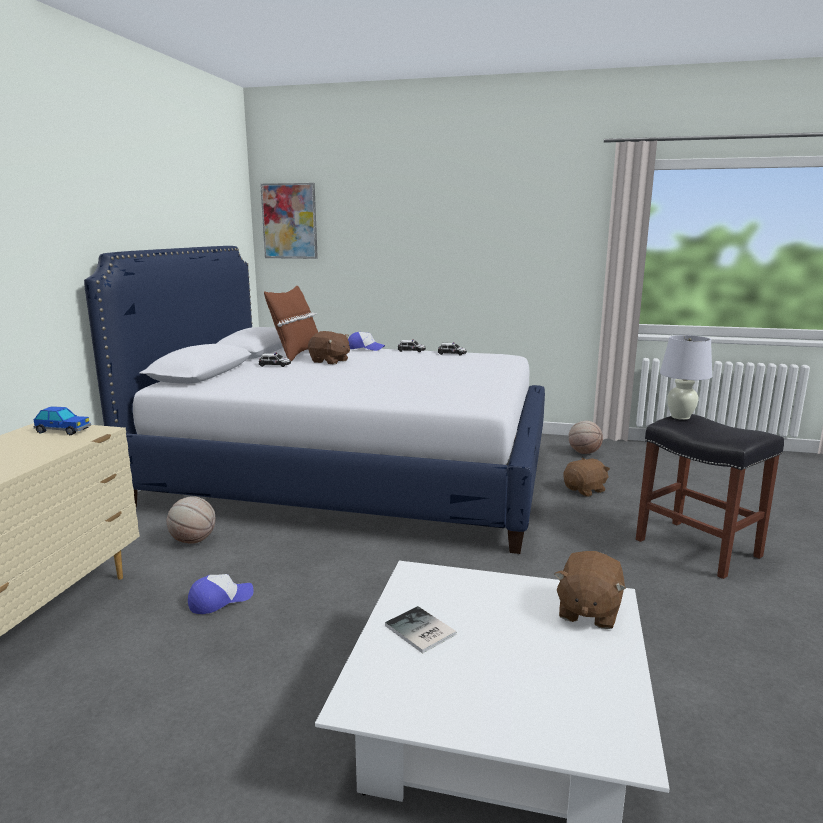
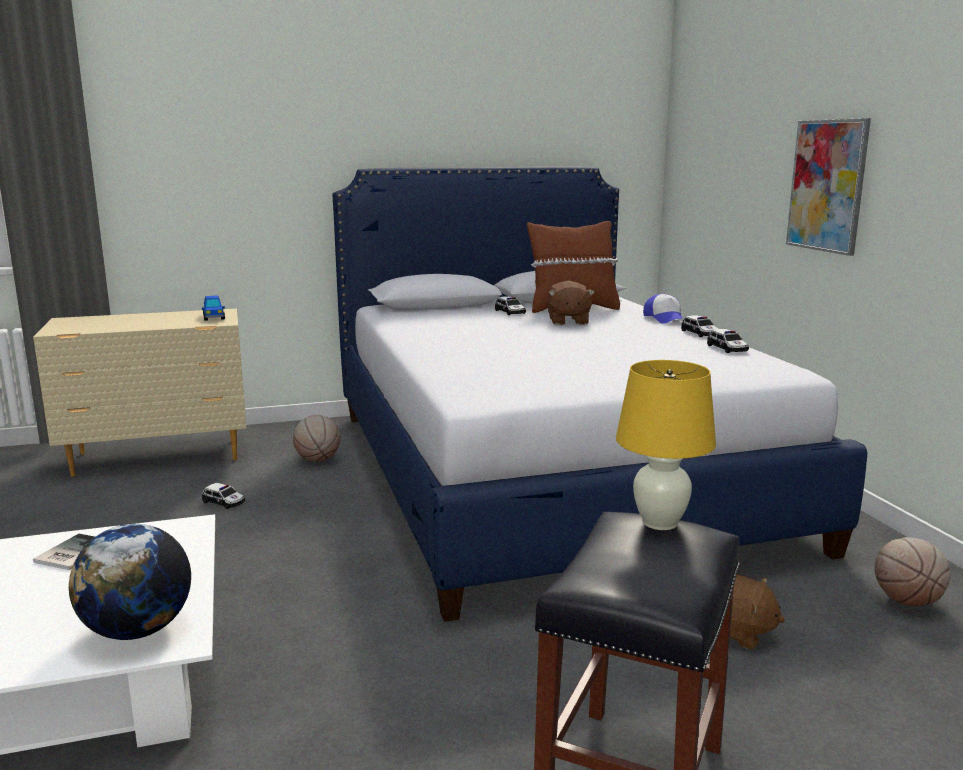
camera: 60 degrees right, 0 degrees up
cap [188,574,254,614] -> toy car [202,483,245,509]
picture [260,183,318,259] -> picture moved to [786,118,871,256]
brown plush toy [554,551,626,629] -> globe [69,524,191,640]
white table lamp [660,335,712,420] -> yellow table lamp [616,360,716,530]

